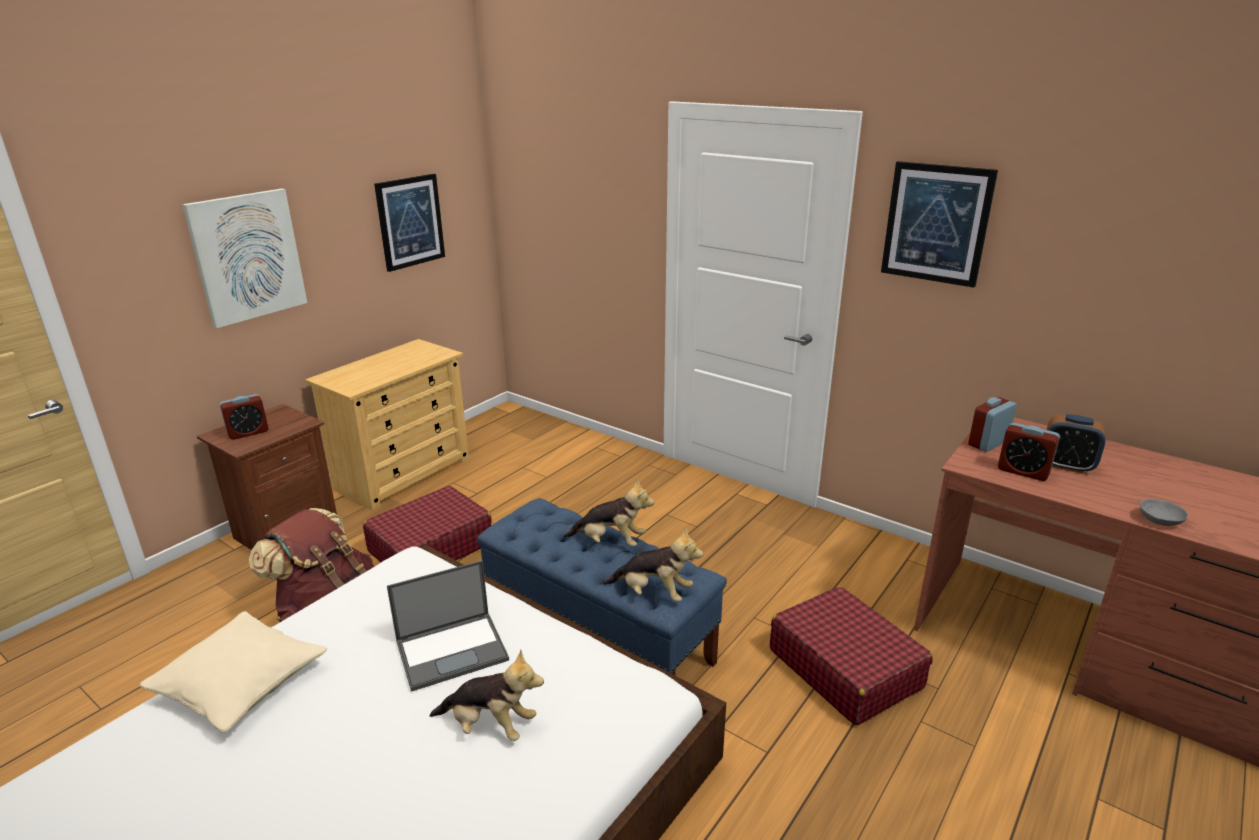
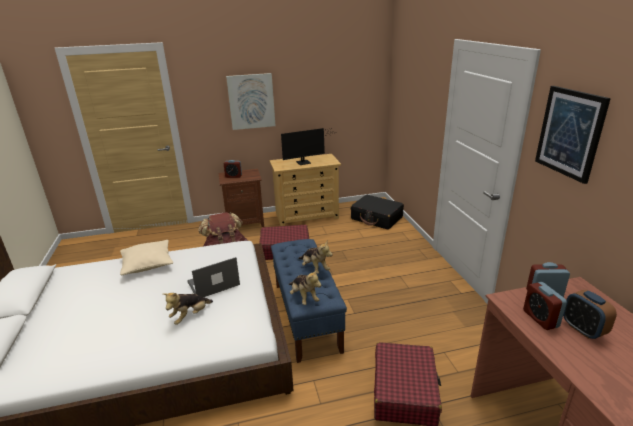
camera: 40 degrees right, 0 degrees up
picture [374,174,445,272] -> none
laptop [387,560,509,692] -> laptop turned 135 degrees clockwise [187,257,240,297]
plush toy [430,649,544,741] -> plush toy turned 75 degrees clockwise [163,293,213,325]
grey bowl [1140,499,1188,526] -> none
none -> monitor [281,128,333,165]
none -> black suitcase [351,194,404,230]

